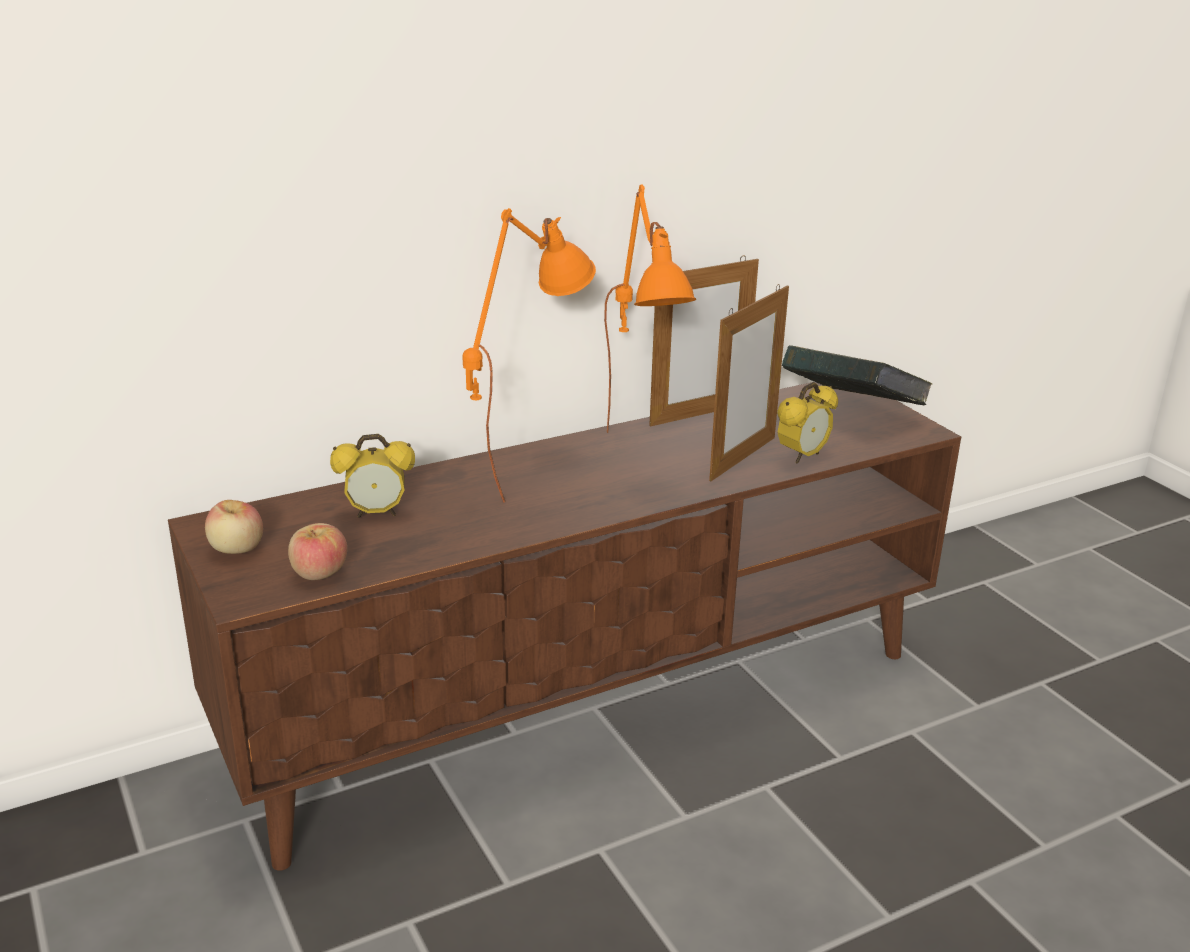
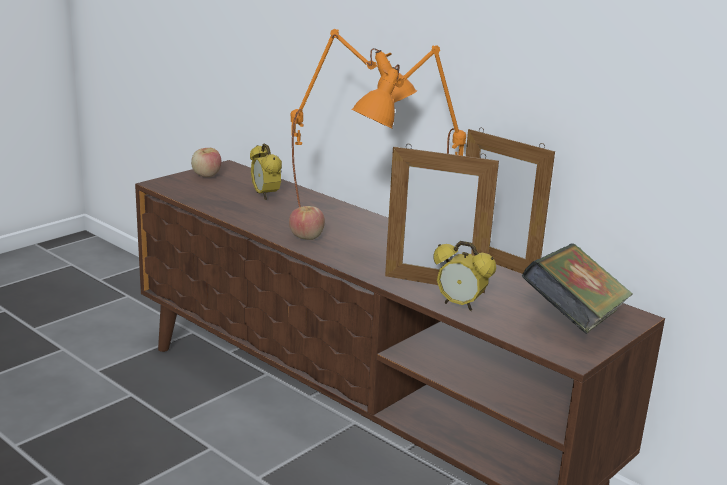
camera: 70 degrees right, 5 degrees down
apple [288,523,347,580] -> apple moved to [289,206,325,240]

